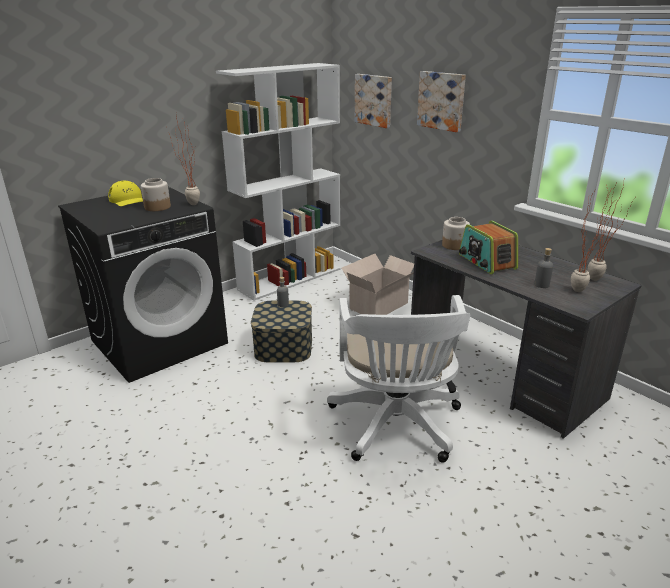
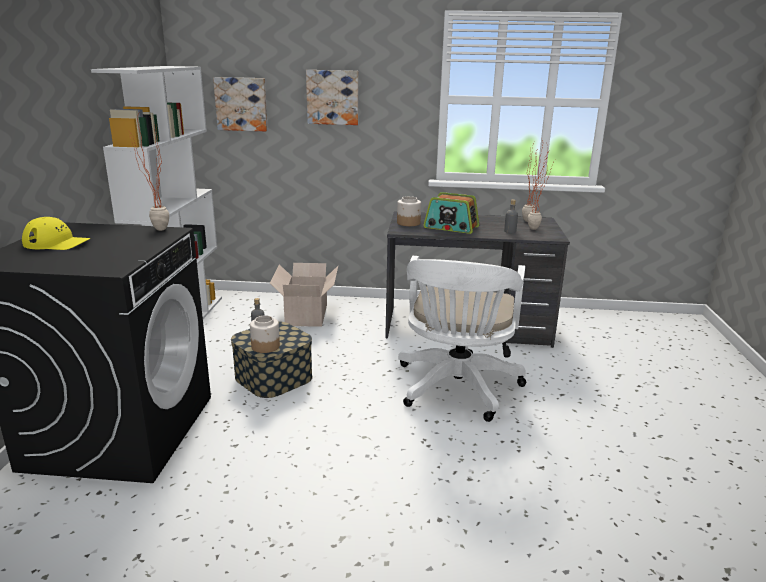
camera: 45 degrees left, 5 degrees down
jar [141,178,171,211] -> jar moved to [250,315,280,353]
white office chair [327,295,470,463] -> white office chair turned 60 degrees clockwise [398,256,526,422]

